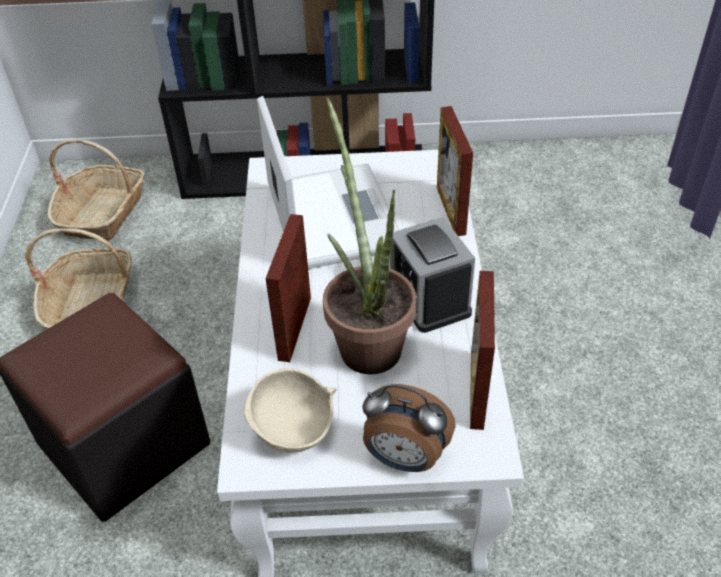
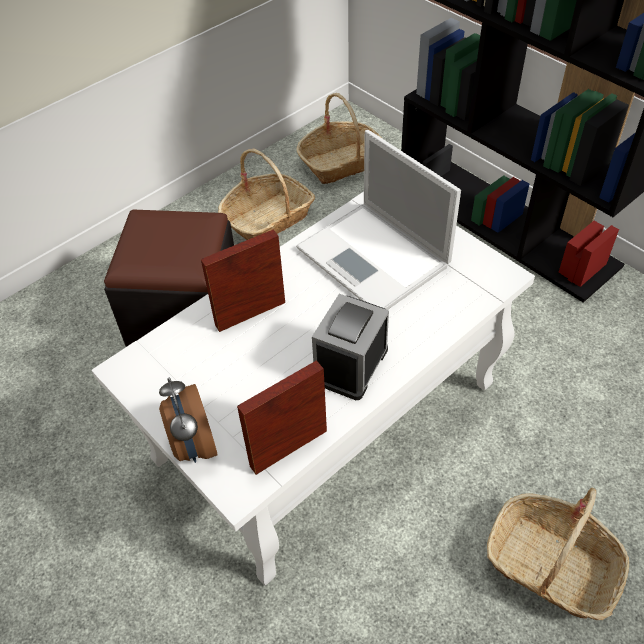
camera: 50 degrees right, 5 degrees up
beige bowl [244,368,337,452] -> none
laptop [257,96,399,269] -> laptop turned 105 degrees clockwise [296,130,461,310]
potted plant [323,97,416,374] -> none
picture frame [437,106,473,236] -> none
none -> basket [487,487,629,620]

